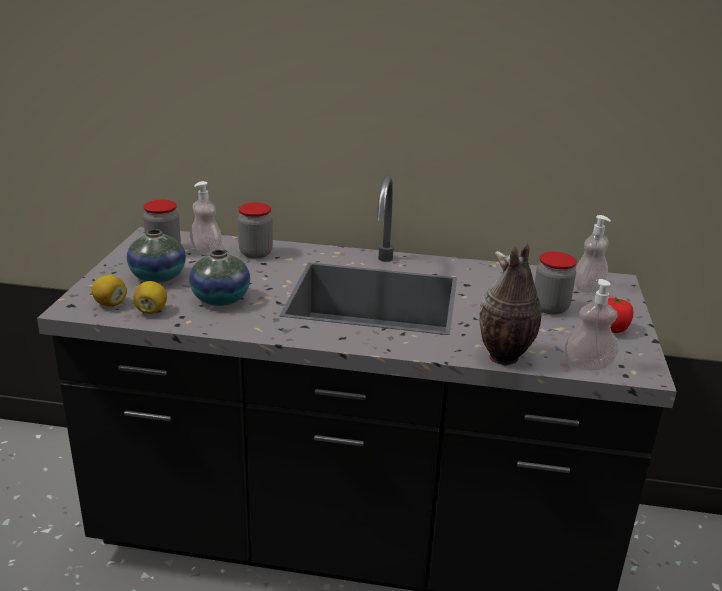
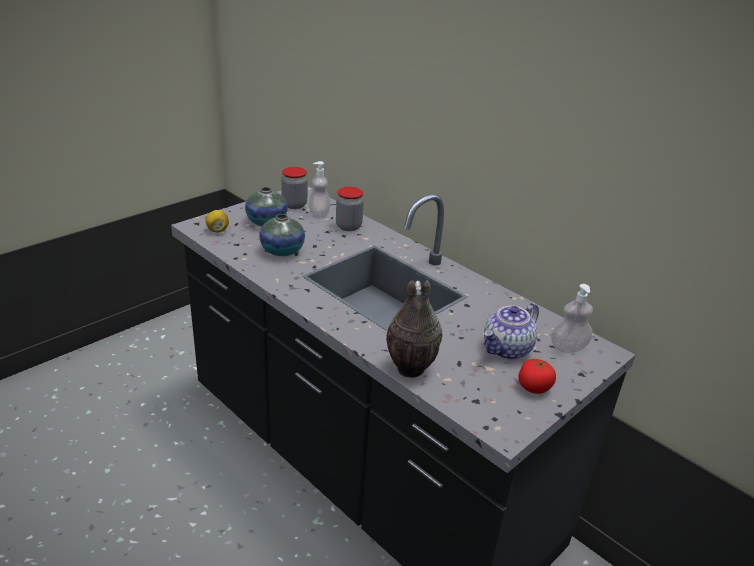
camera: 35 degrees right, 5 degrees up
lemon [133,281,167,314] -> none
jar [534,252,577,315] -> teapot [484,303,539,360]
soap dispenser [565,279,619,370] -> none

